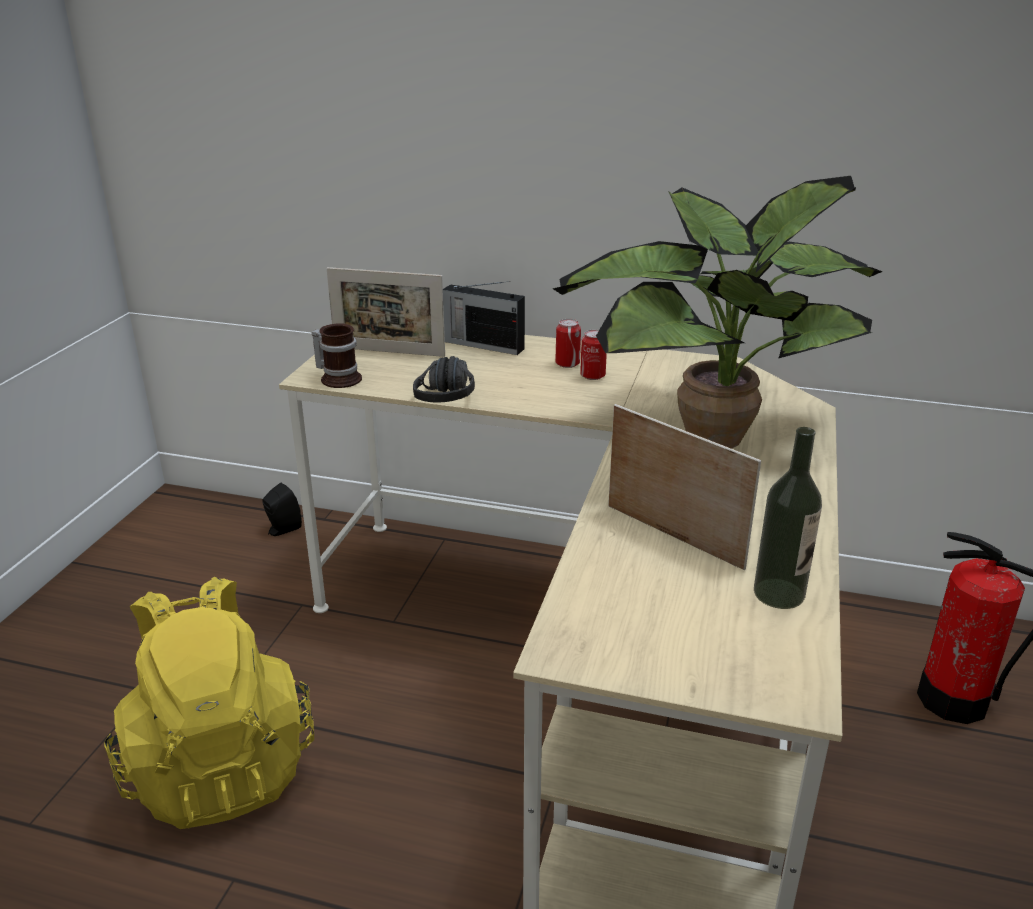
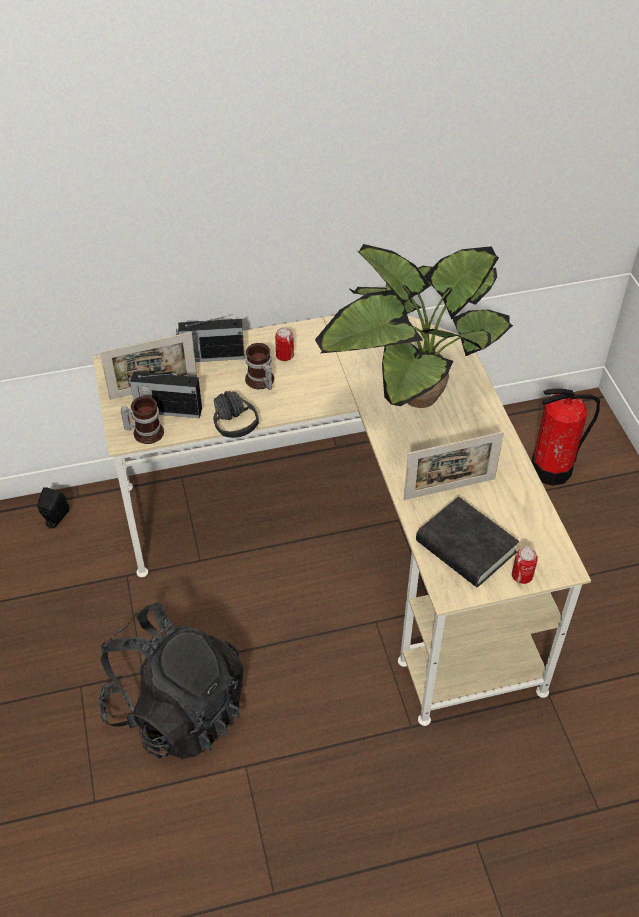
camera: 30 degrees left, 20 degrees up
yellow backpack [104,577,314,829] -> black backpack [98,603,244,759]
can [580,330,607,380] -> can moved to [512,546,538,584]
picture frame [608,404,761,570] -> picture frame turned 150 degrees clockwise [404,432,504,500]
bottle [754,427,822,609] -> none
none -> radio [129,372,202,418]
none -> mug [245,343,274,390]
none -> black book [416,497,519,587]

